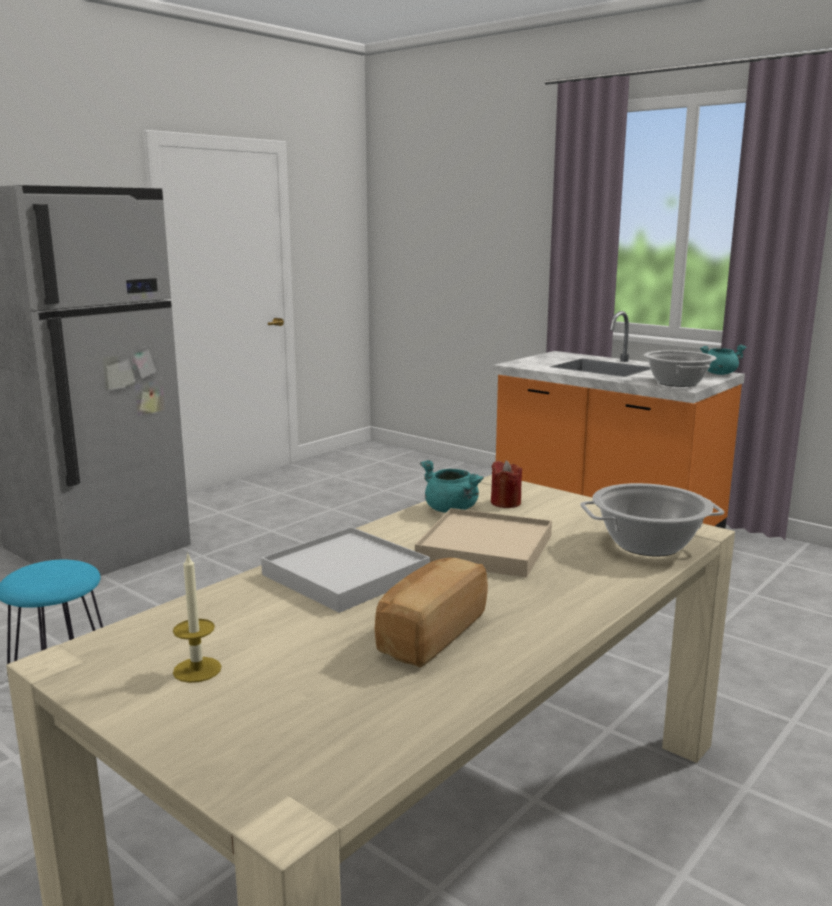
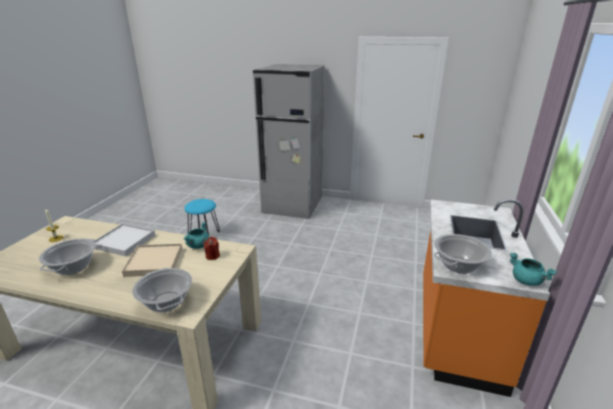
camera: 65 degrees right, 10 degrees up
bread [374,558,488,668] -> cooking pot [39,238,96,275]

